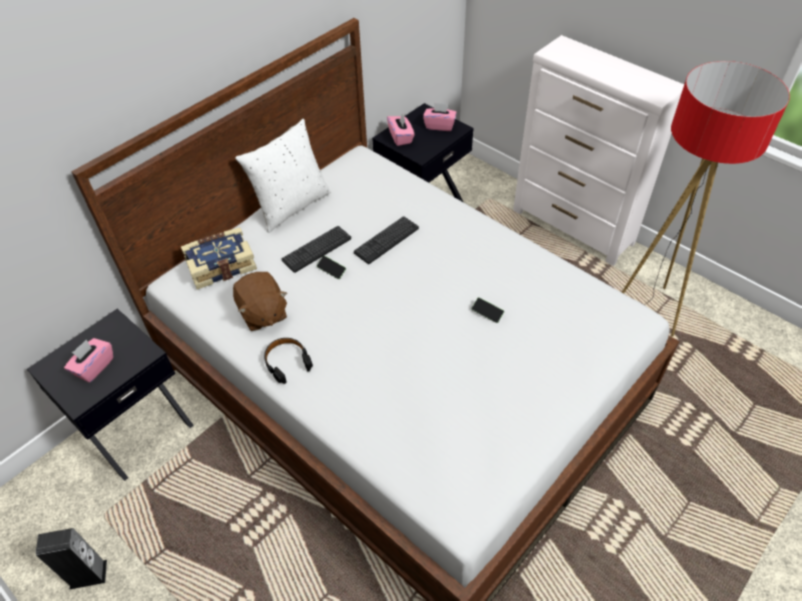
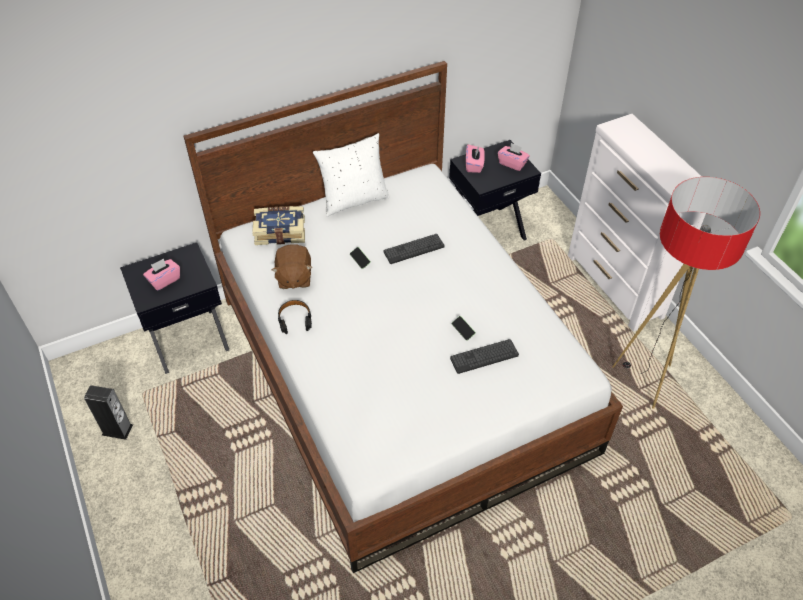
camera: 20 degrees right, 0 degrees up
keyboard [282,226,351,273] -> keyboard moved to [450,339,519,374]

